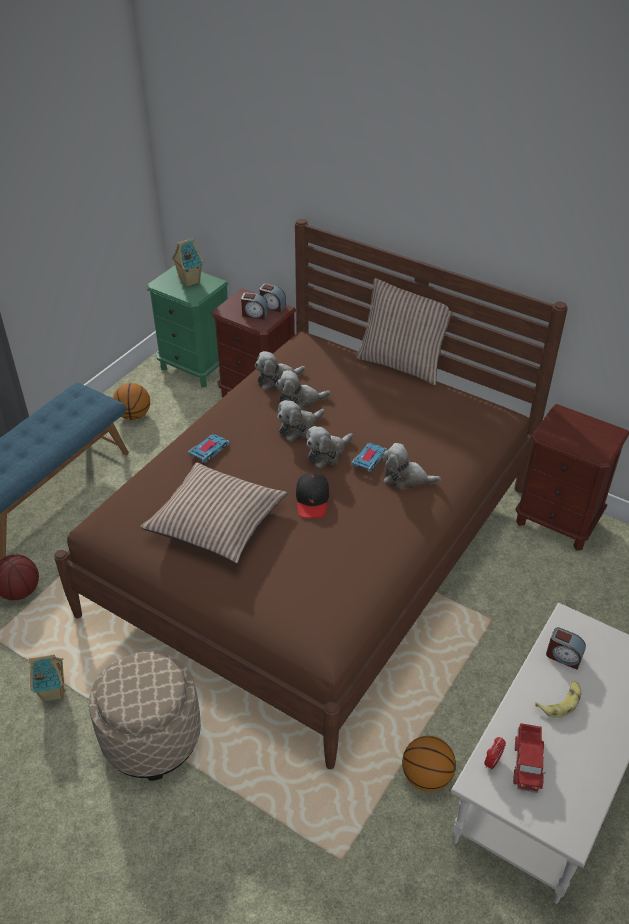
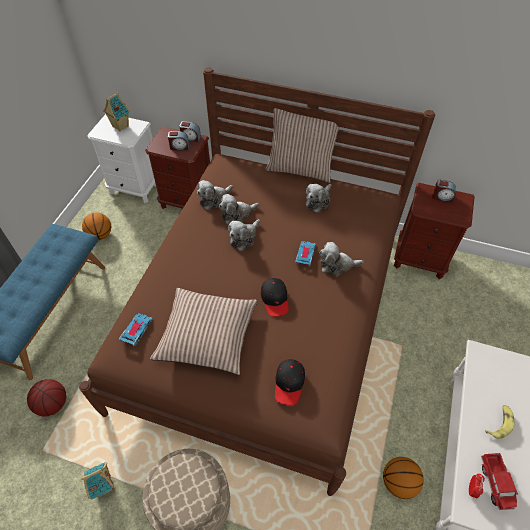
camera: 15 degrees left, 10 degrees up
green nightstand [146,265,228,387] -> white nightstand [87,114,156,203]
toy car [188,434,230,462] -> toy car moved to [119,313,153,346]
plush toy [306,426,353,468] -> plush toy moved to [306,184,332,213]
alarm clock [546,627,586,670] -> alarm clock moved to [432,180,456,202]
none -> black cap [275,359,305,405]

